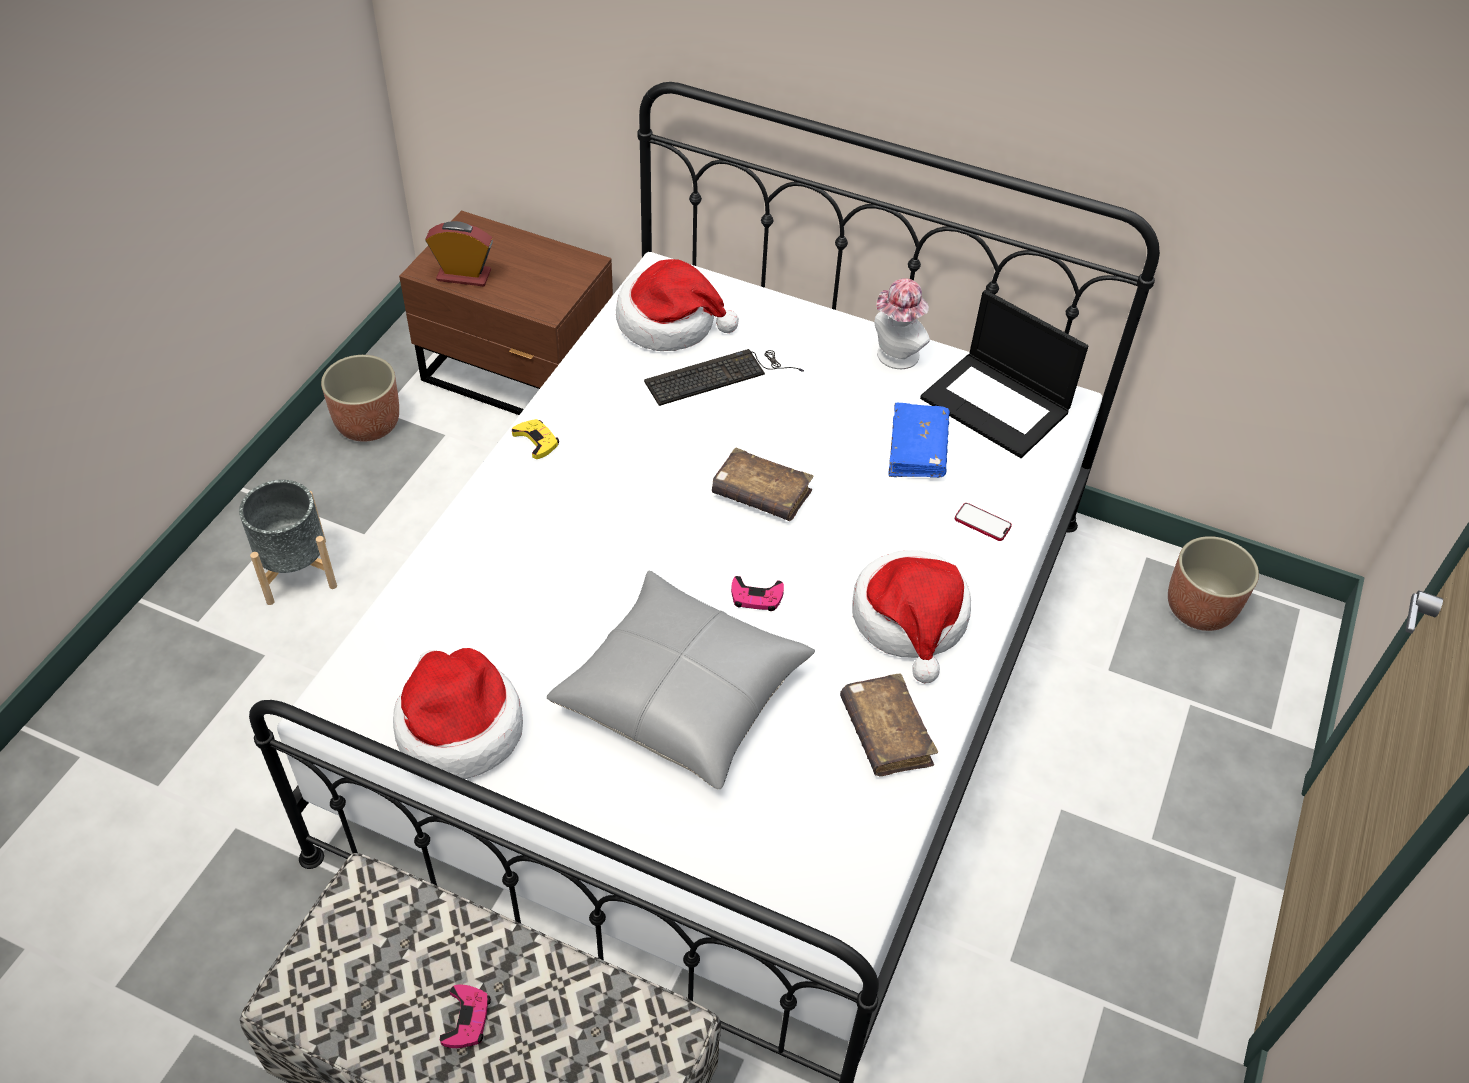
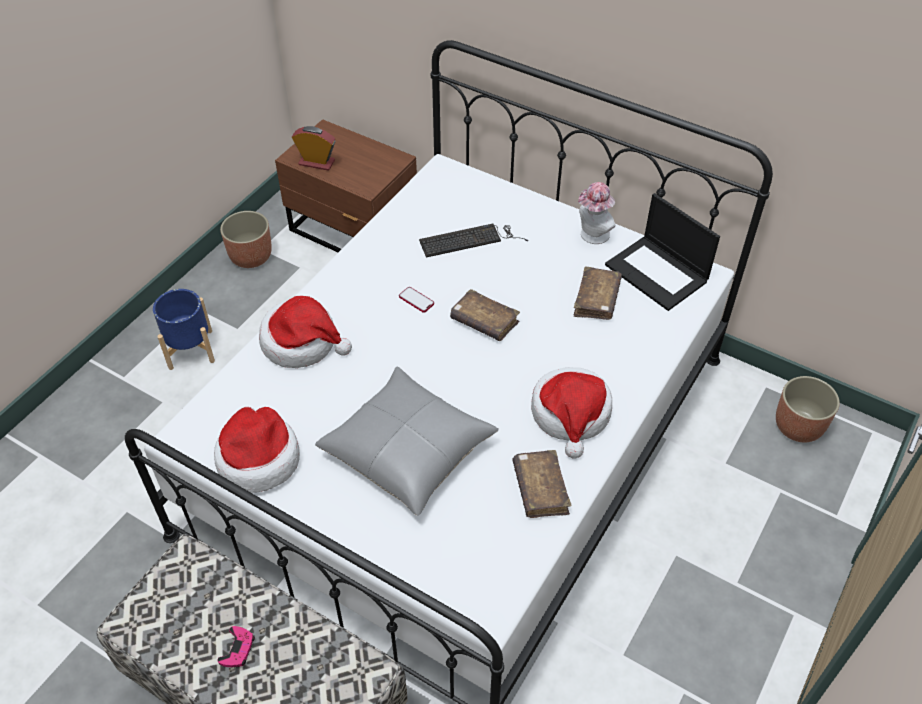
camera: 10 degrees right, 0 degrees up
grey planter [239,480,337,605] -> blue planter [153,289,215,370]
yellow game controller [512,419,559,459] -> none
hat [616,259,739,351] -> hat moved to [259,296,352,368]
pink game controller [731,576,784,611] -> none
blue book [888,403,950,478] -> brown book [573,267,622,320]
phone [955,503,1012,541] -> phone moved to [399,287,434,313]

